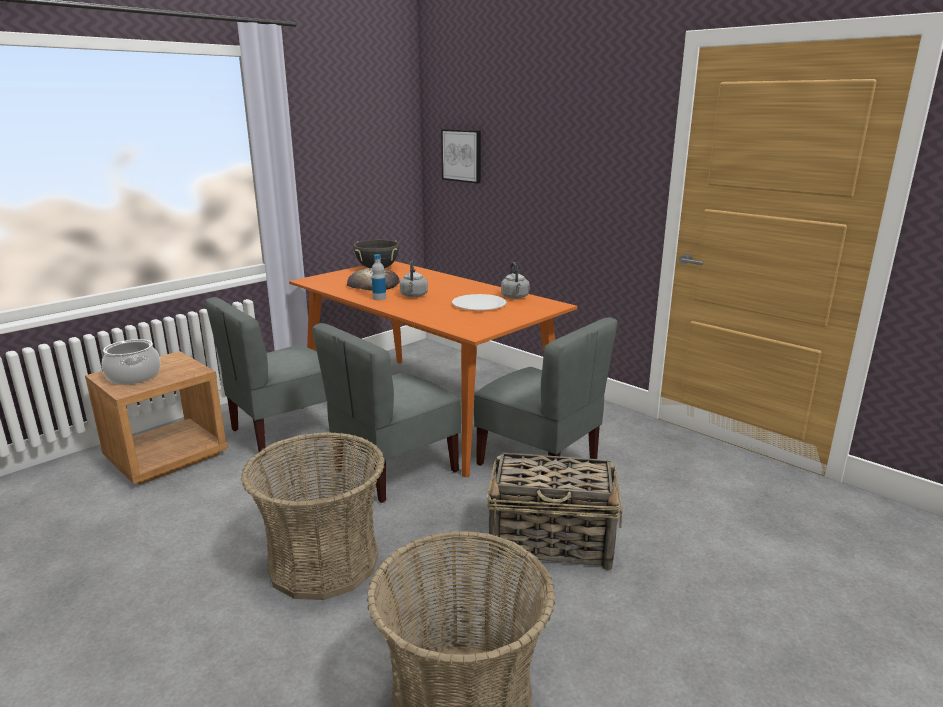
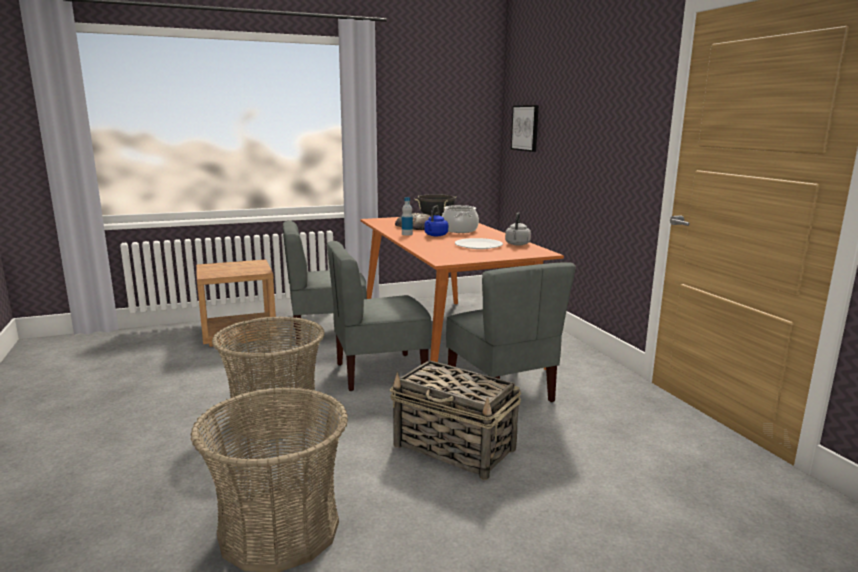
camera: 25 degrees right, 5 degrees down
cooking pot [102,339,161,384] -> cooking pot moved to [442,205,479,233]
grey kettle [400,261,428,297] -> blue kettle [425,206,448,236]

